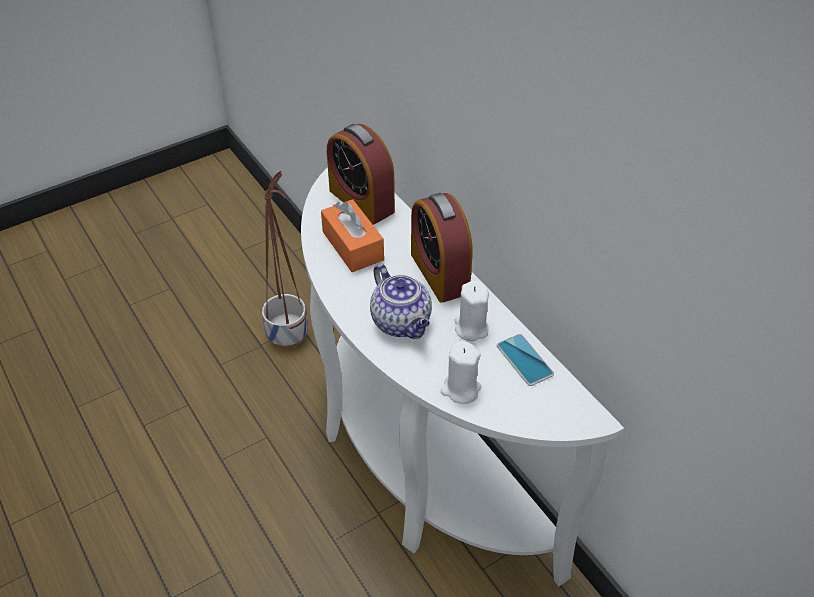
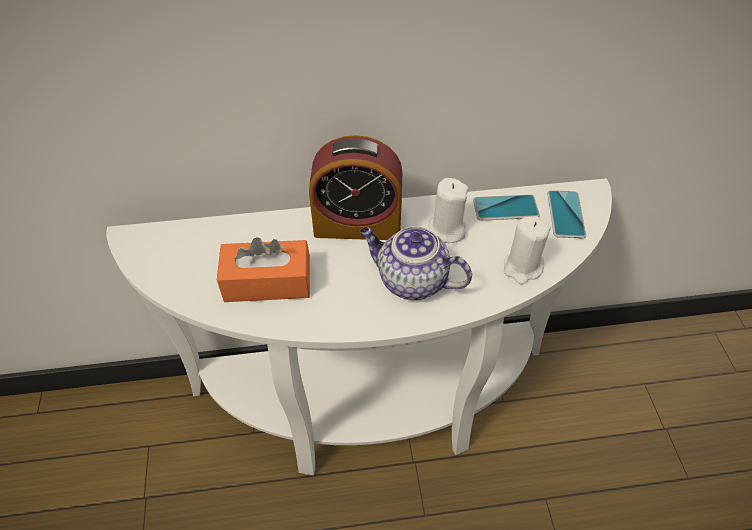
camera: 65 degrees left, 5 degrees up
planter [262,171,308,349] -> none
alarm clock [327,123,395,225] -> none
teapot [370,264,432,339] -> teapot turned 150 degrees counterclockwise [359,226,472,300]
none -> phone [547,190,586,238]

